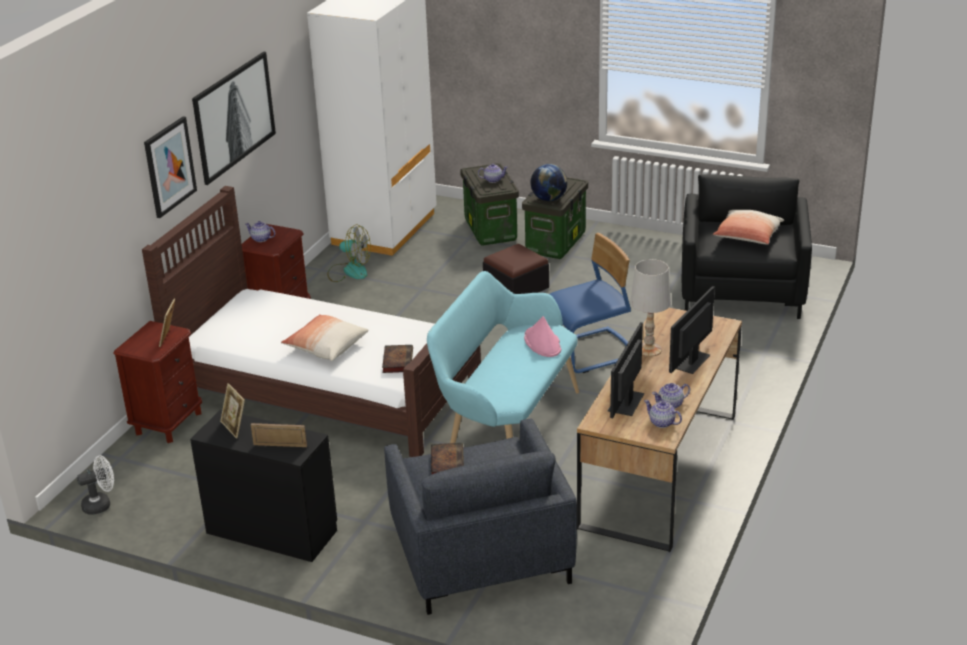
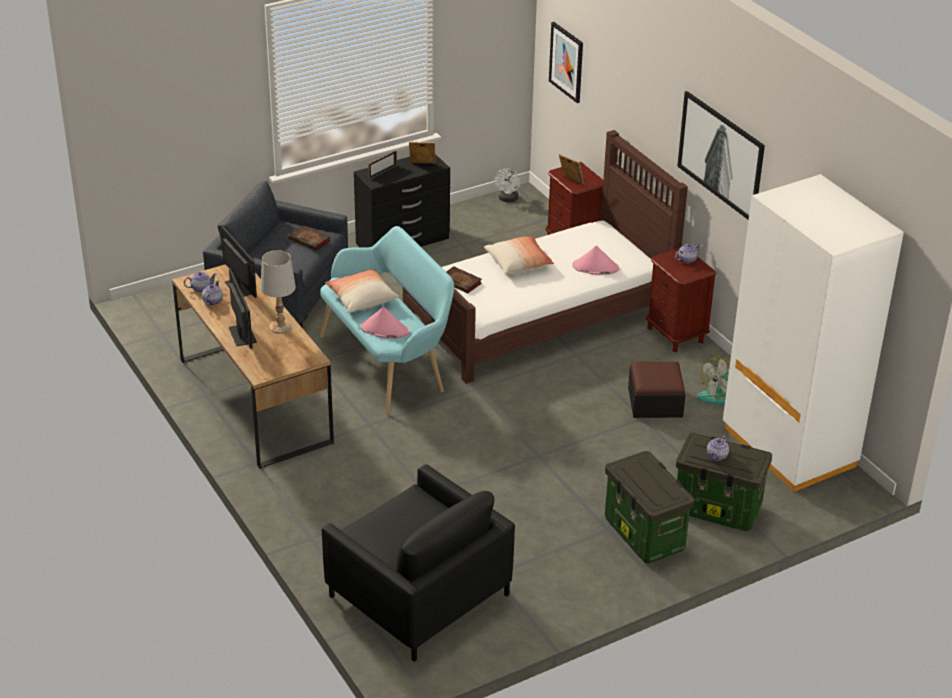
camera: 125 degrees right, 5 degrees up
picture [144,116,197,218] -> picture moved to [549,22,583,103]
ottoman [483,244,549,294] -> ottoman moved to [628,362,686,418]
globe [530,164,568,201] -> none
blue chair [549,233,631,373] -> none
pillow [713,210,784,245] -> pillow moved to [325,269,399,313]
none -> pink hat [572,246,620,275]

